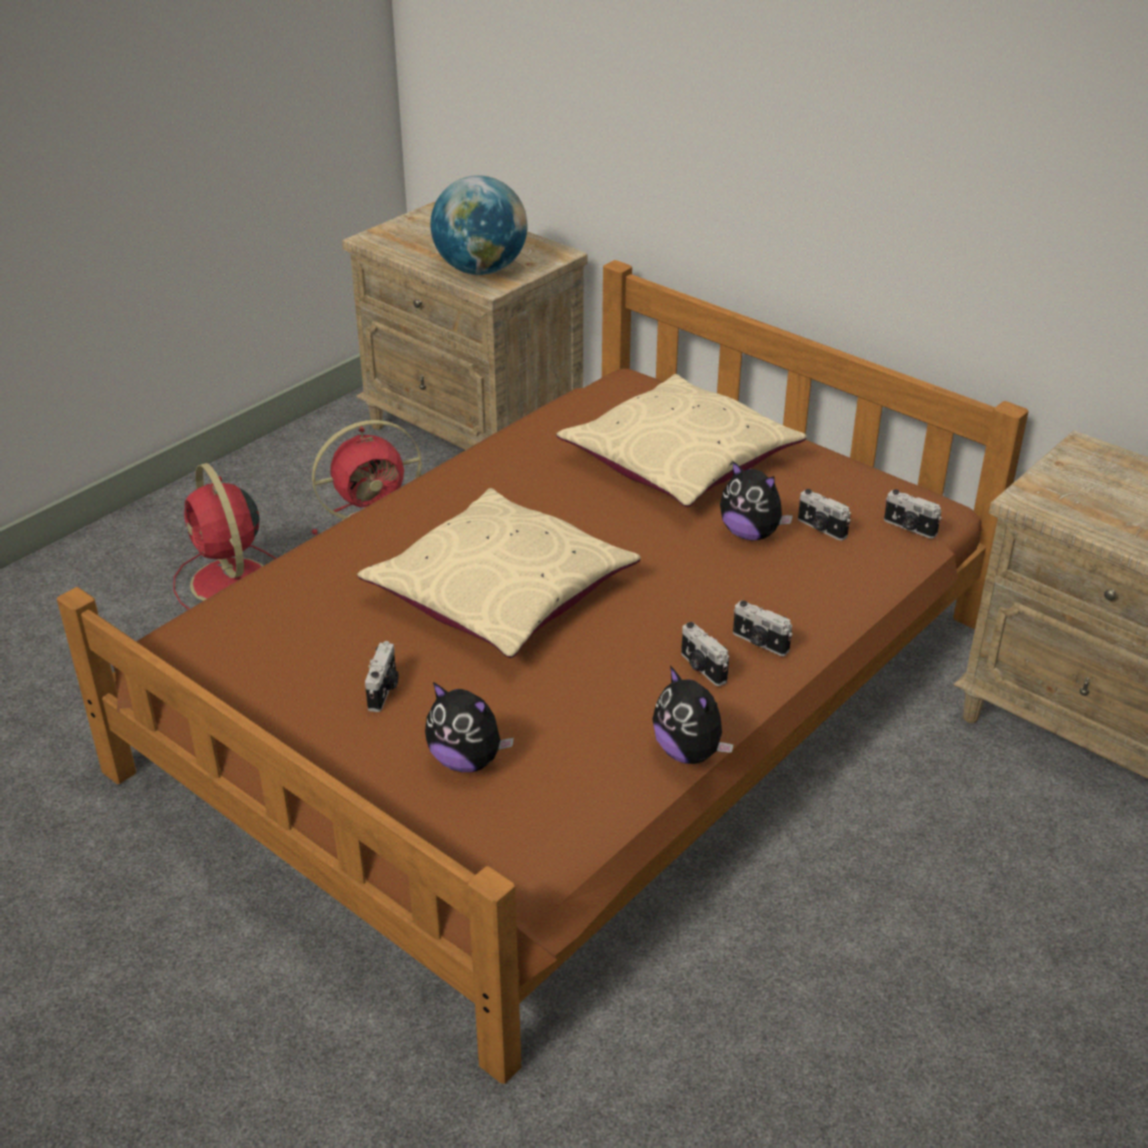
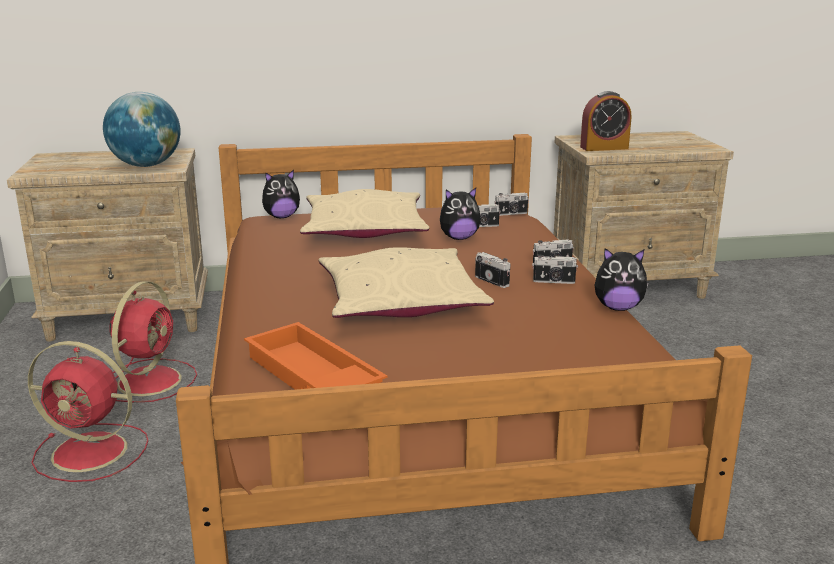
camera: 50 degrees left, 15 degrees down
camera [365,641,399,712] -> camera moved to [475,252,510,288]
plush toy [425,682,514,772] -> plush toy moved to [262,170,300,218]
none -> orange tray [244,322,388,390]
none -> alarm clock [580,91,631,151]

